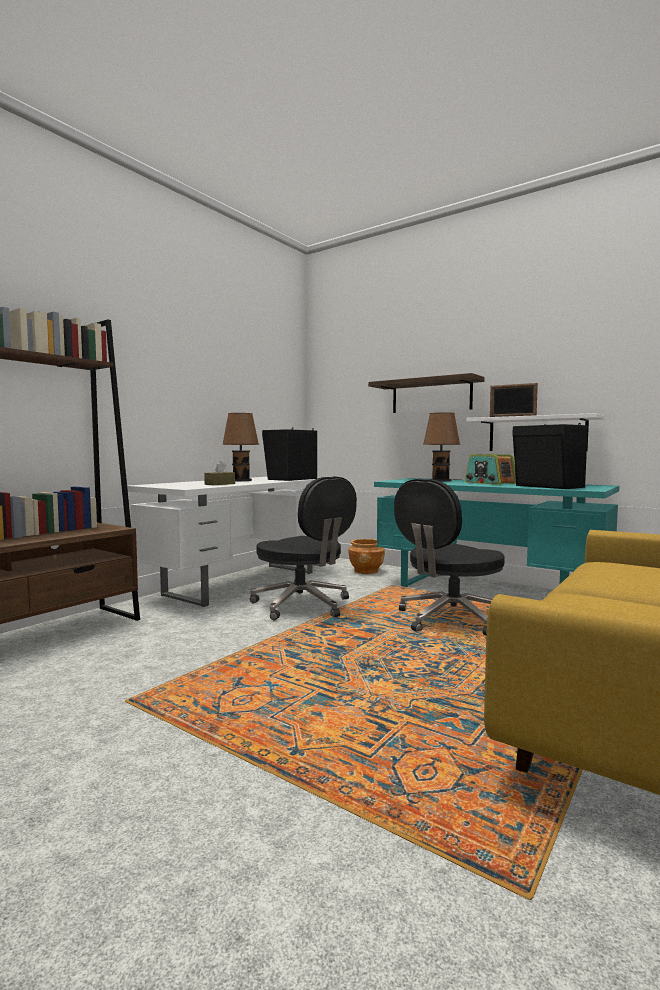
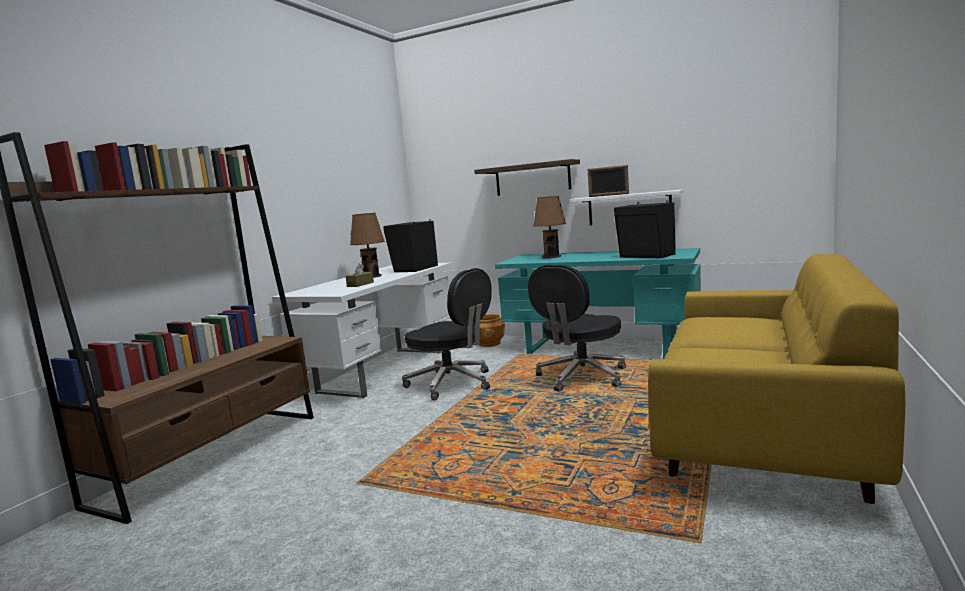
camera: 10 degrees left, 5 degrees up
radio [465,454,516,485] -> none

